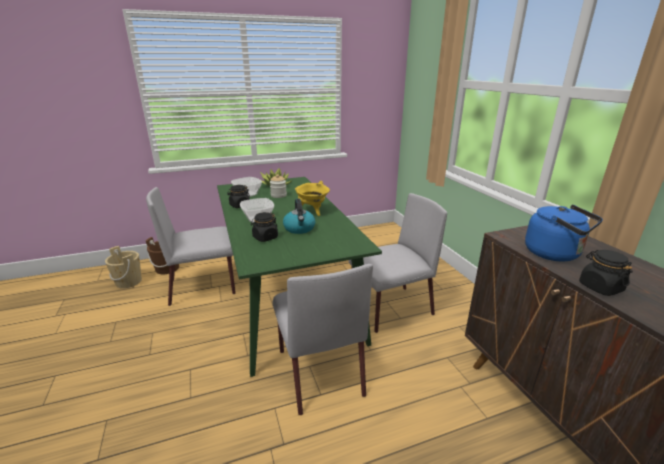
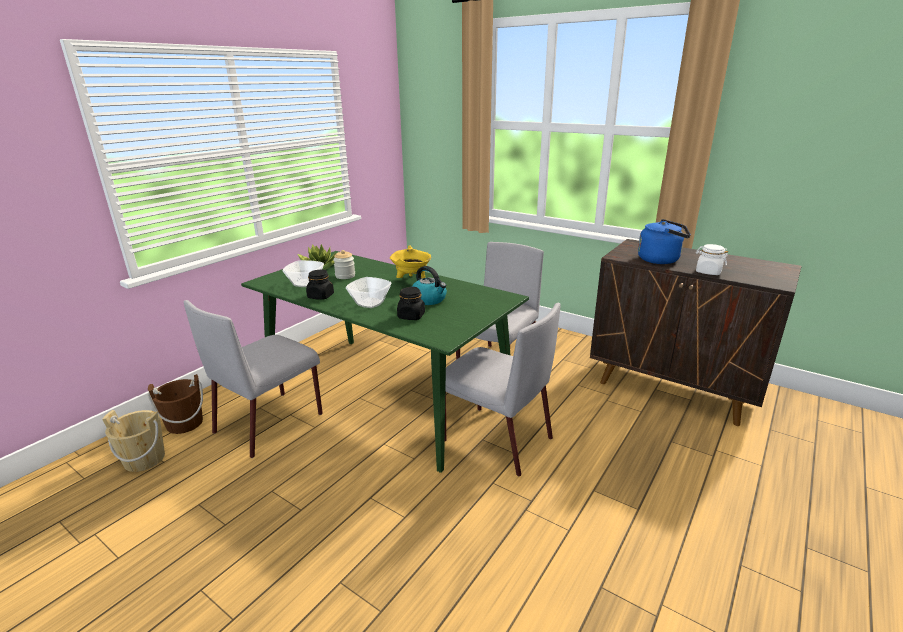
camera: 35 degrees left, 0 degrees up
black jar [579,250,633,296] -> white jar [696,244,728,275]

